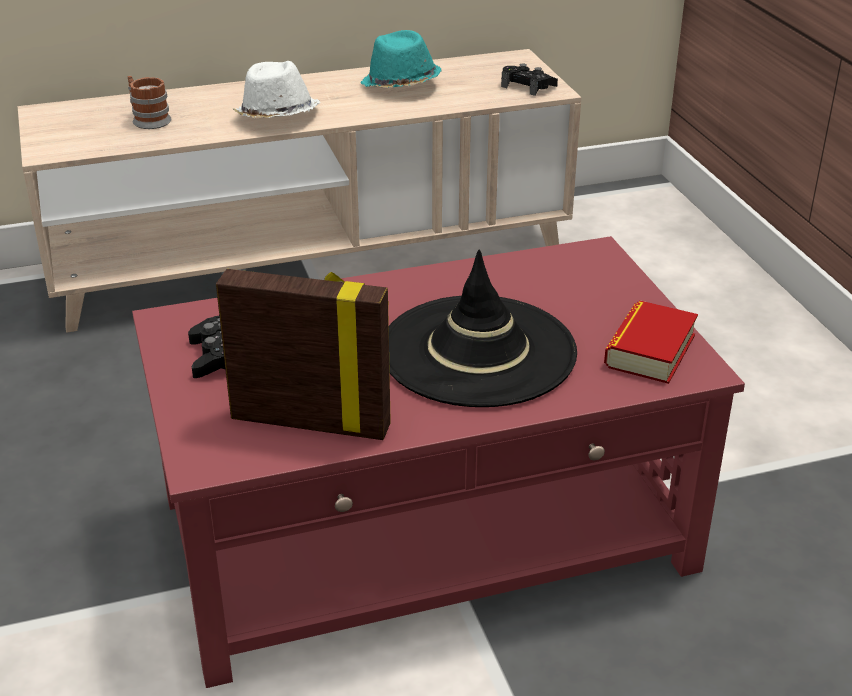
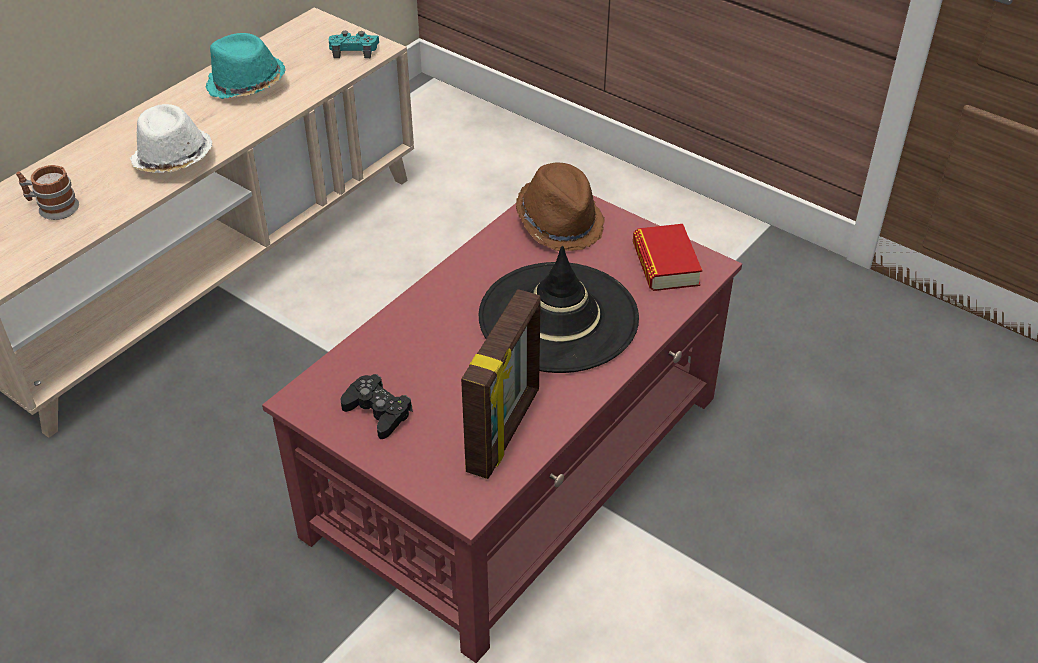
camera: 35 degrees left, 10 degrees up
picture frame [216,269,391,440] -> picture frame turned 135 degrees clockwise [461,289,541,479]
black game controller [501,63,558,96] -> turquoise game controller [328,31,379,58]
none -> brown hat [516,162,605,251]

